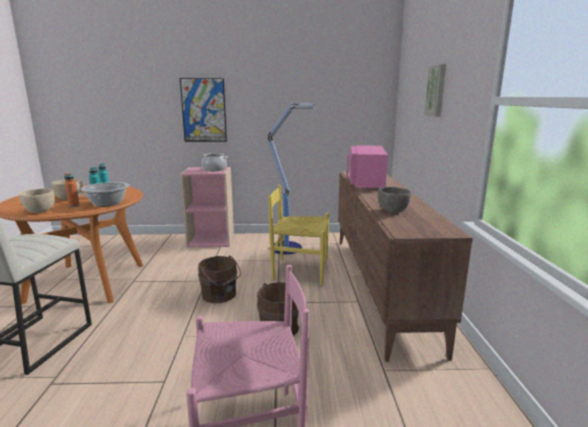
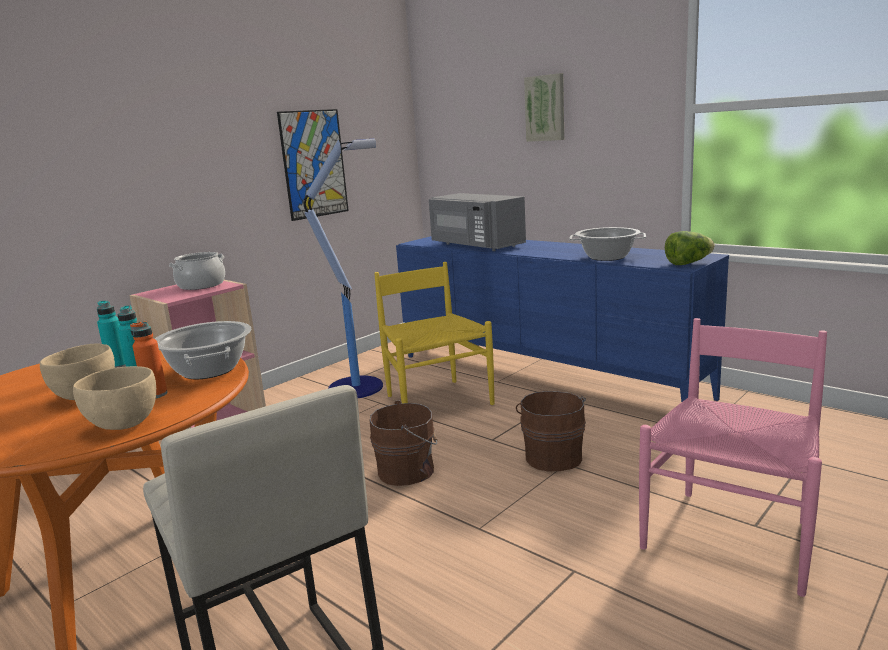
camera: 45 degrees left, 0 degrees up
picture [180,78,227,142] -> picture moved to [277,109,349,221]
yellow chair [268,185,329,286] -> yellow chair turned 105 degrees clockwise [374,262,495,405]
brown cabinet [338,172,473,362] -> blue cabinet [396,236,729,402]
pink microwave [346,145,388,189] -> grey microwave [429,193,526,251]
grey bowl [378,187,411,213] -> cooking pot [569,227,646,261]
none -> lettuce [665,231,715,265]

